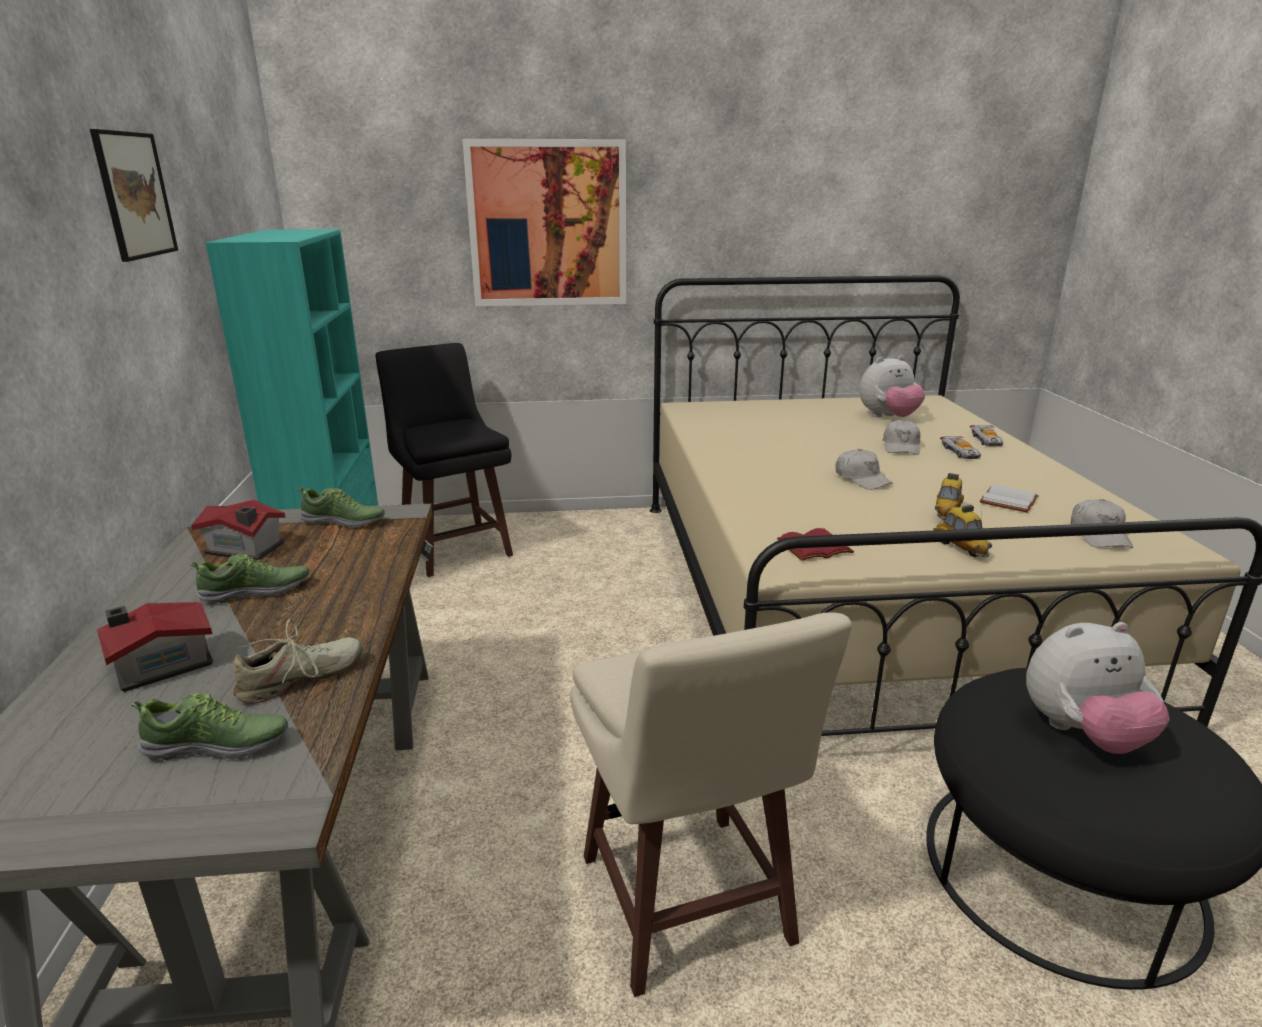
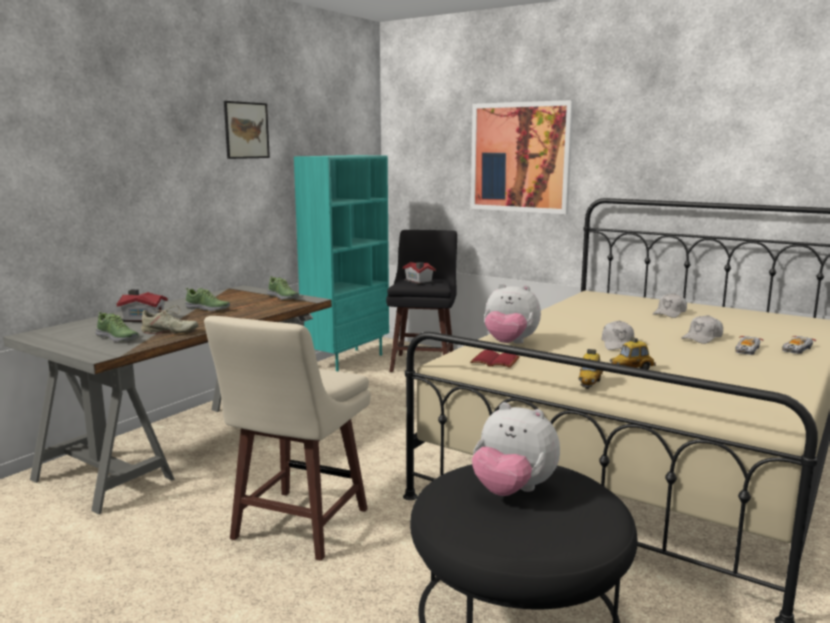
camera: 40 degrees right, 10 degrees down
toy house [191,500,286,560] -> toy house moved to [402,262,436,285]
plush toy [859,355,925,417] -> plush toy moved to [484,283,541,344]
white book [980,484,1039,513] -> none
white cap [1071,499,1133,548] -> white cap moved to [653,293,687,318]

